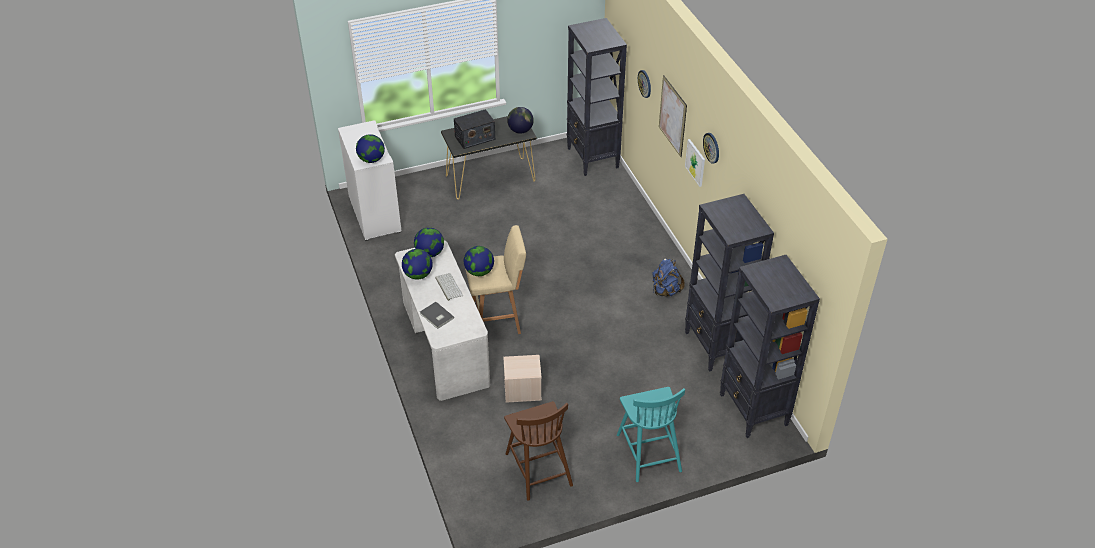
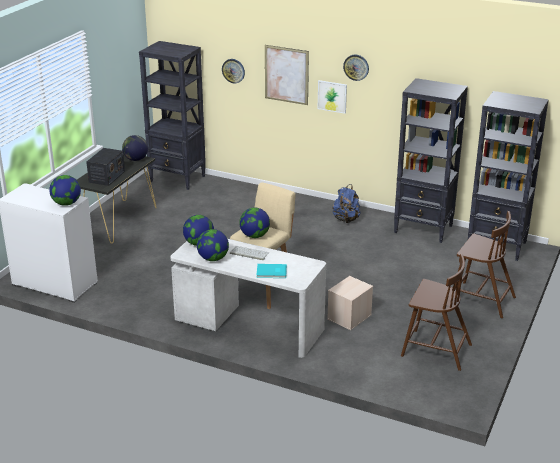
camera: 45 degrees left, 15 degrees down
grey book [420,302,454,329] -> turquoise book [256,264,287,278]
turquoise chair [617,387,685,482] -> brown chair [455,211,516,318]

